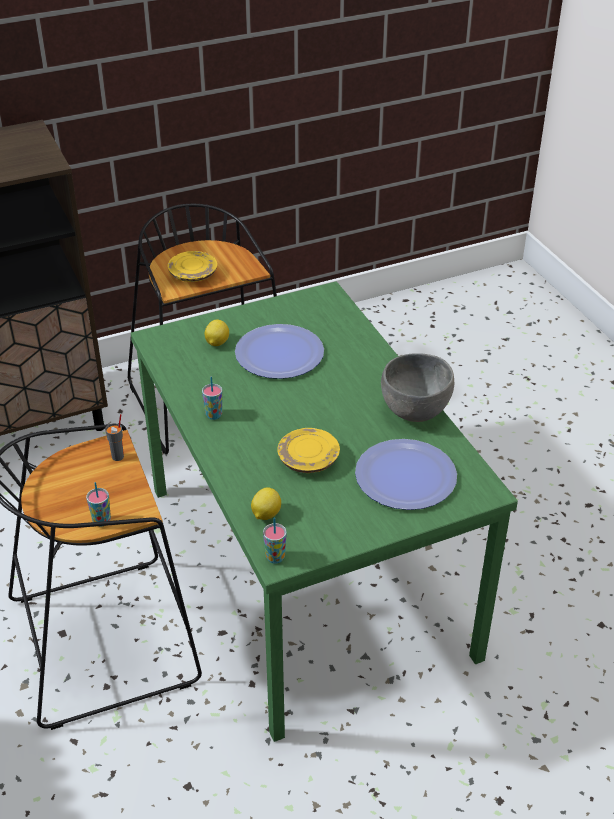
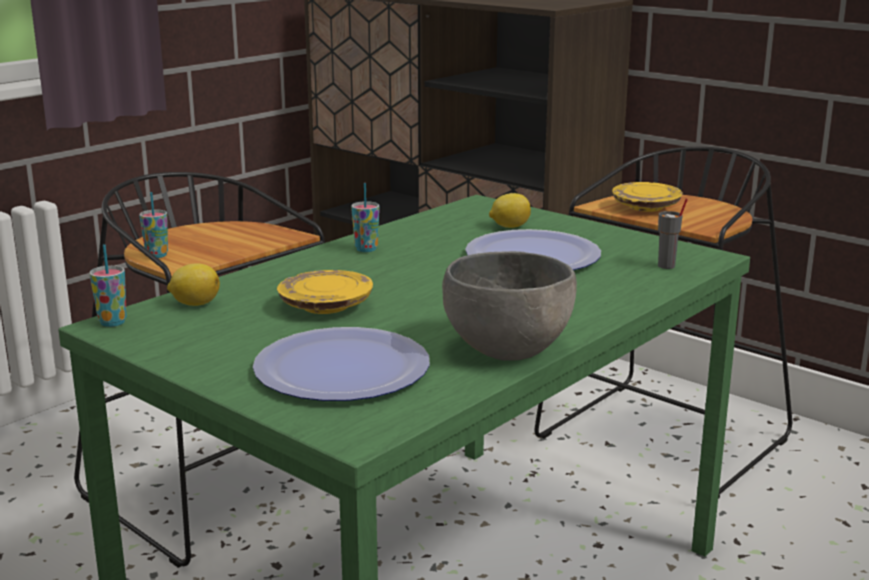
camera: 65 degrees right, 20 degrees down
grey cup [105,414,124,461] -> grey cup moved to [658,199,688,269]

